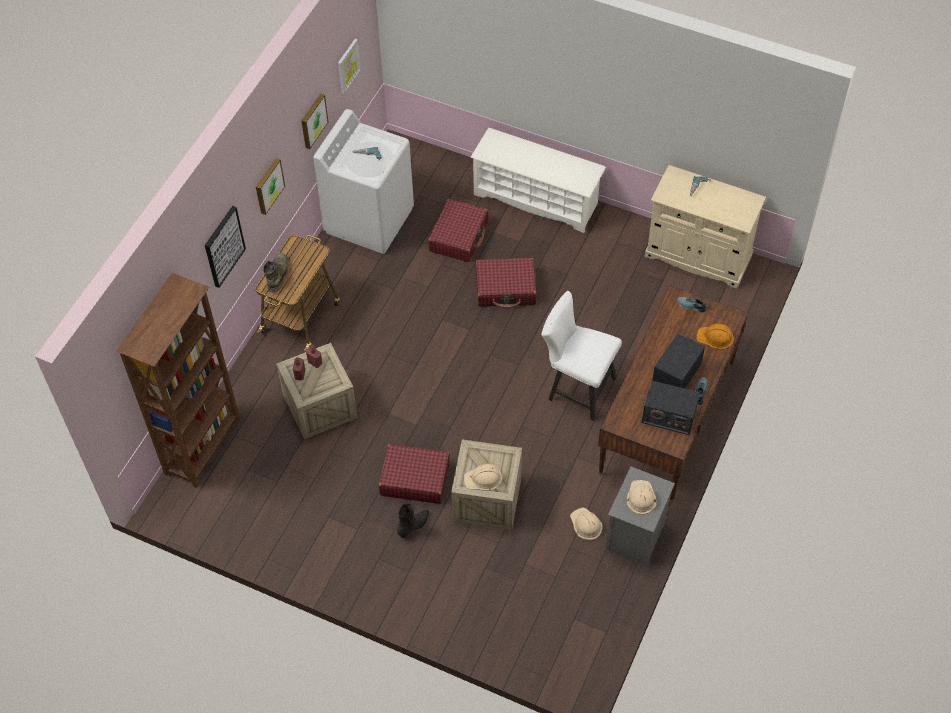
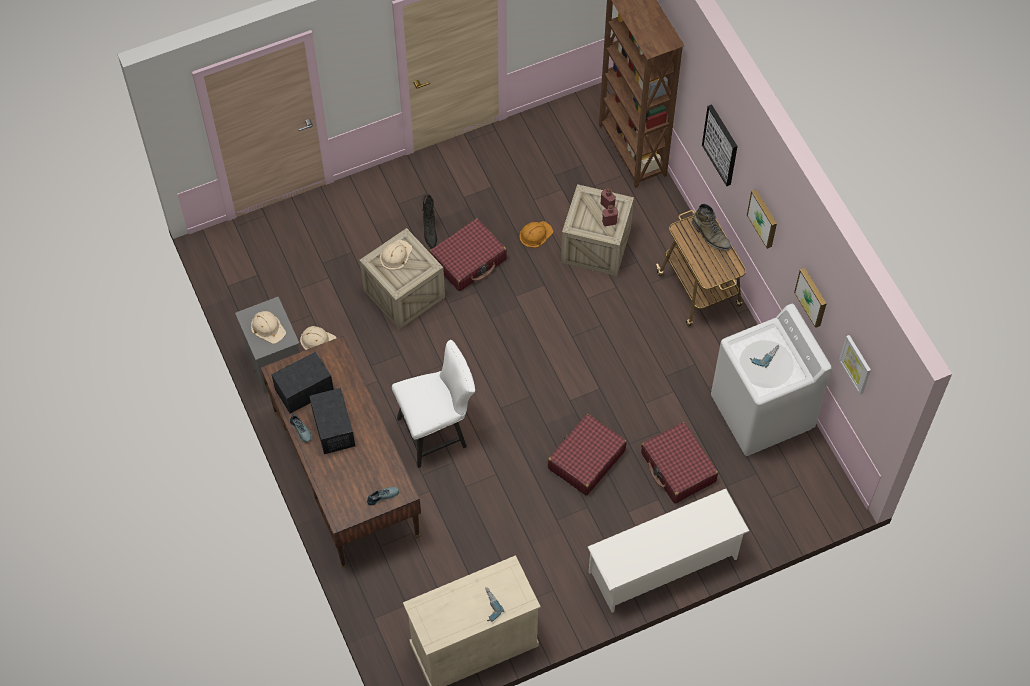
camera: 130 degrees right, 5 degrees up
orange hard hat [697,324,734,350] -> orange hard hat moved to [519,221,554,248]

